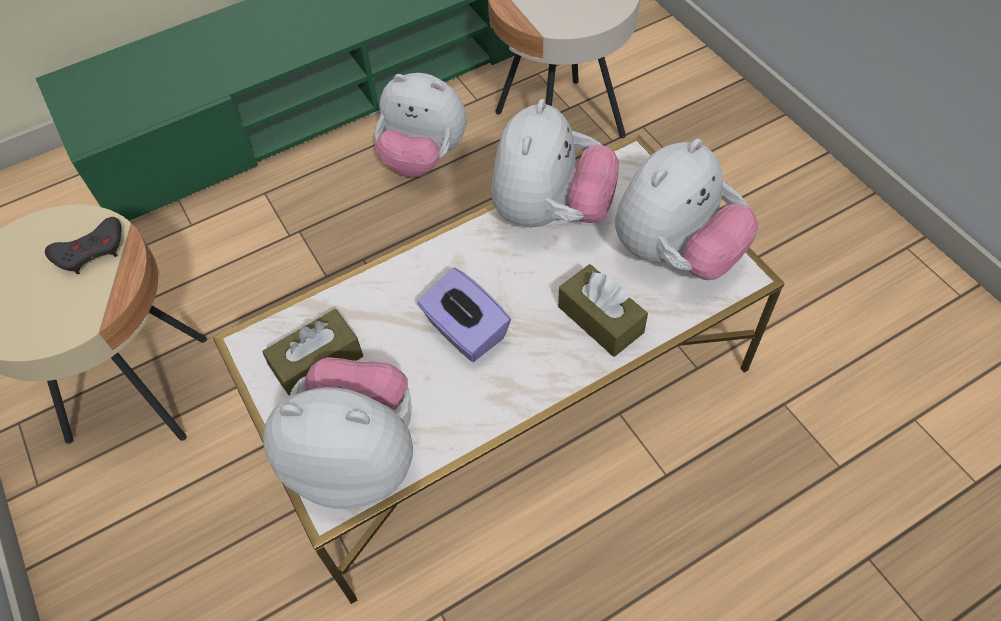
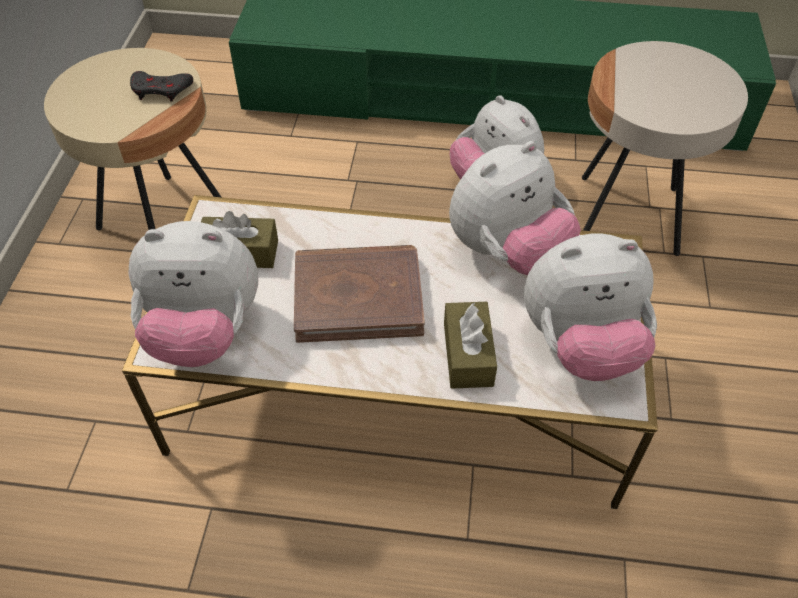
camera: 35 degrees right, 5 degrees down
plush toy [263,357,413,509] -> plush toy turned 135 degrees clockwise [129,221,258,367]
purple tissue box [417,268,511,362] -> brown book [294,245,425,343]

